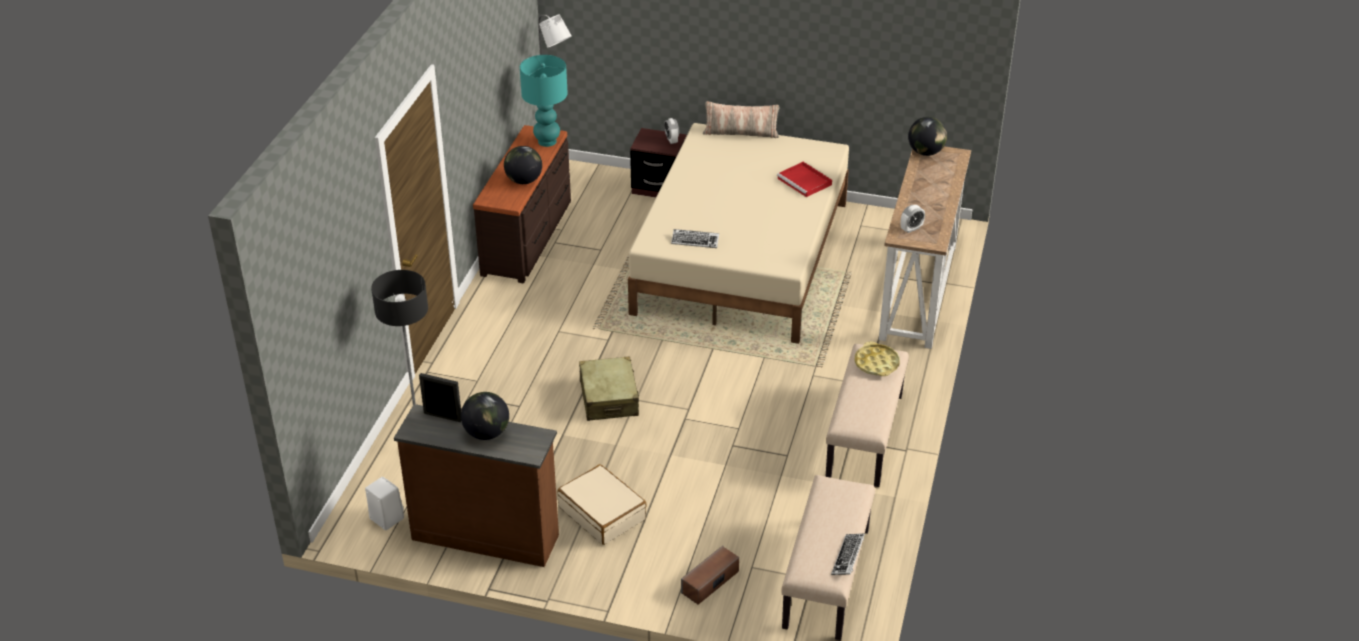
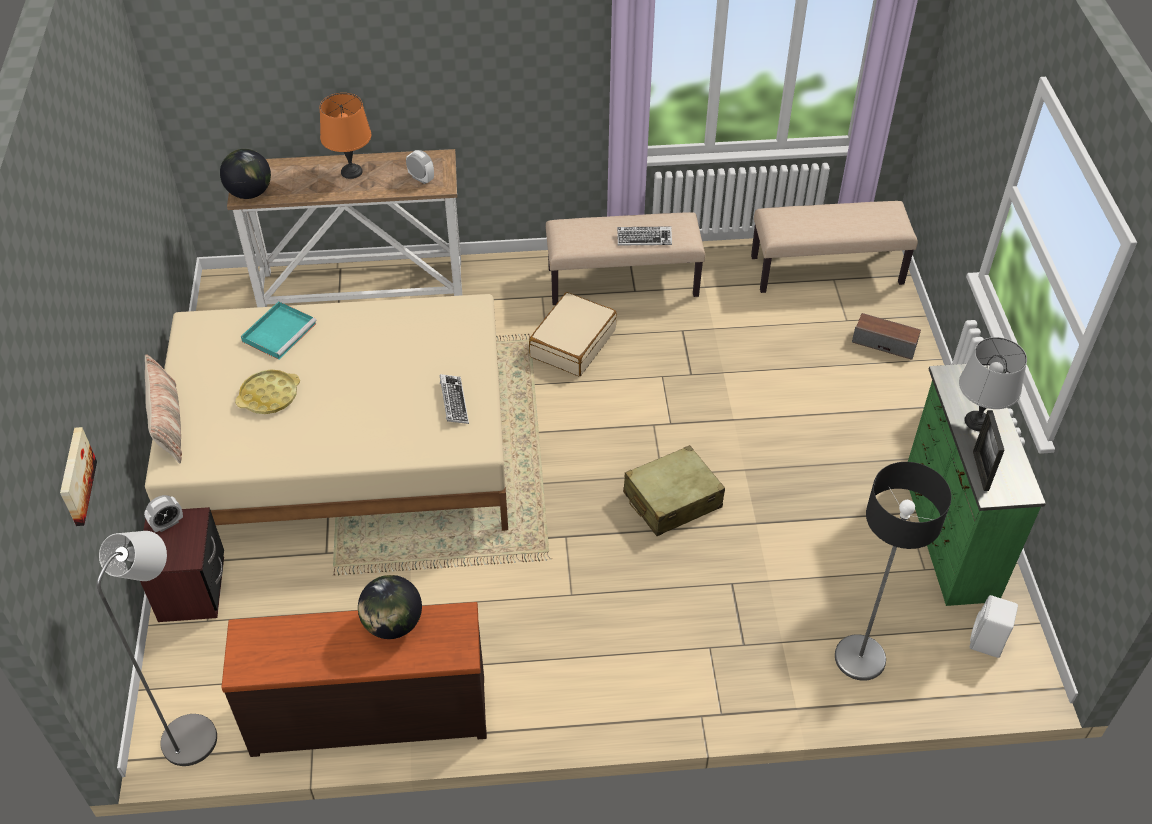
camera: 110 degrees left, 10 degrees up
brown dresser [394,404,559,567] -> green dresser [908,364,1046,606]
globe [461,392,509,440] -> grey table lamp [959,337,1027,431]
turquoise table lamp [520,55,568,147] -> none
beige suitcase [557,464,647,545] -> beige suitcase moved to [529,292,617,376]
red tray [777,162,832,197] -> turquoise tray [241,301,317,360]
keyboard [831,534,865,575] -> keyboard moved to [617,226,672,246]
yellow tray [855,341,900,376] -> yellow tray moved to [235,370,300,414]
none -> picture [60,427,97,526]
none -> orange table lamp [320,93,371,179]

